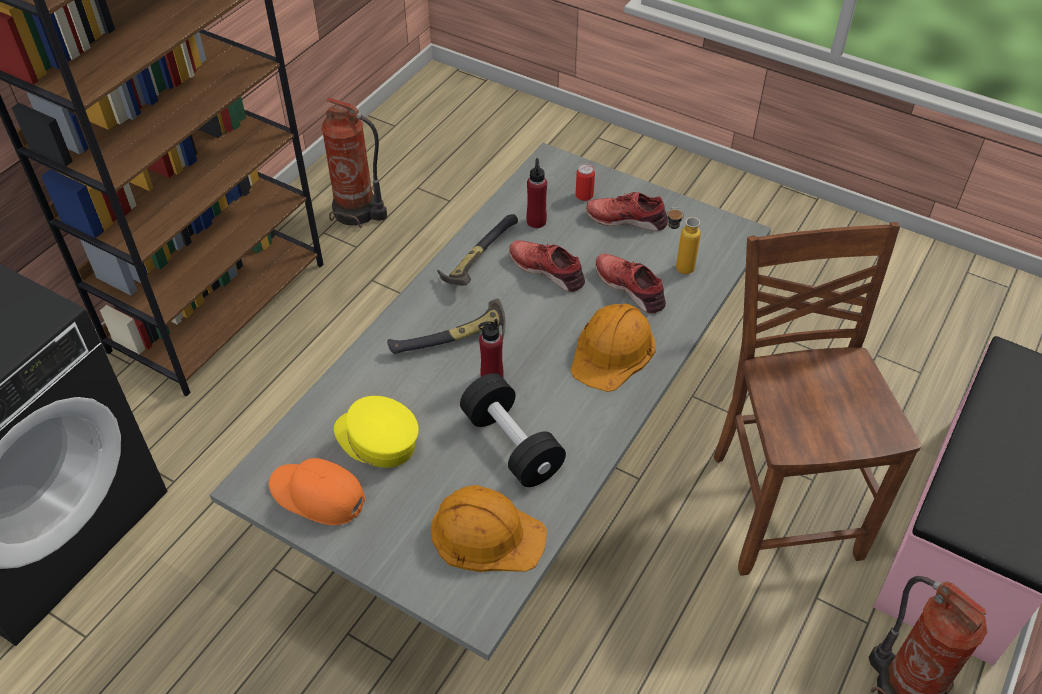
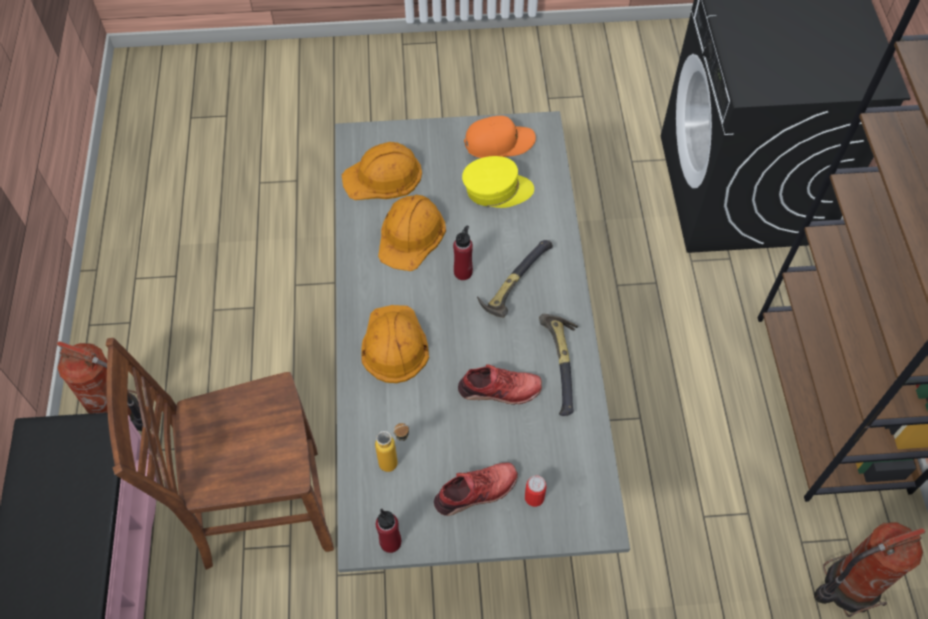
camera: 145 degrees right, 10 degrees up
black dumbbell [460,373,566,487] -> orange hard hat [378,195,446,271]
red bottle [527,158,547,228] -> red bottle moved to [376,509,401,553]
red shoe [595,253,666,314] -> none
brown chair [714,222,921,576] -> brown chair turned 120 degrees clockwise [106,338,334,570]

